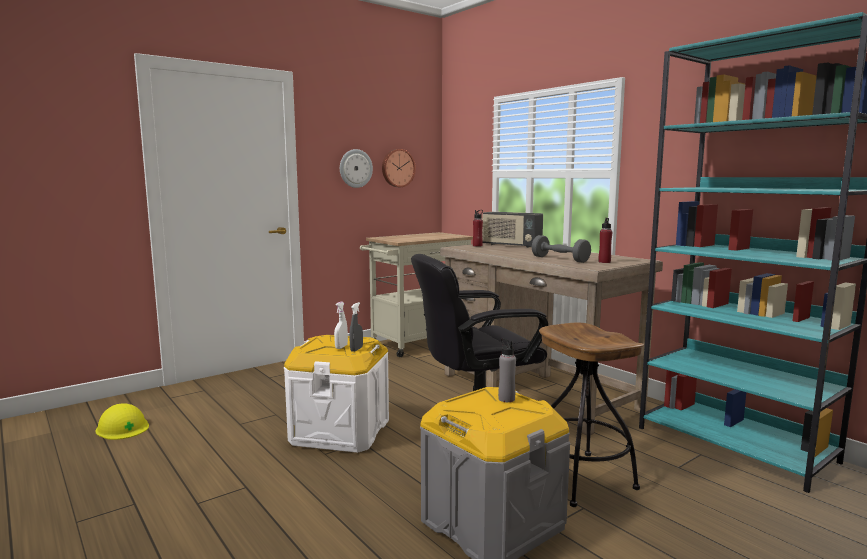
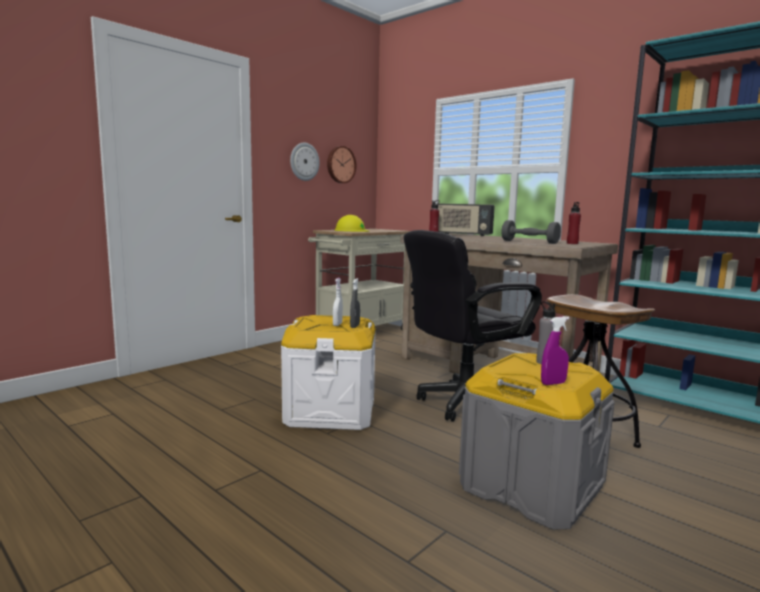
camera: 10 degrees left, 0 degrees up
yellow hard hat [96,403,149,440] -> yellow hard hat moved to [335,215,369,232]
none -> purple spray bottle [541,316,569,385]

